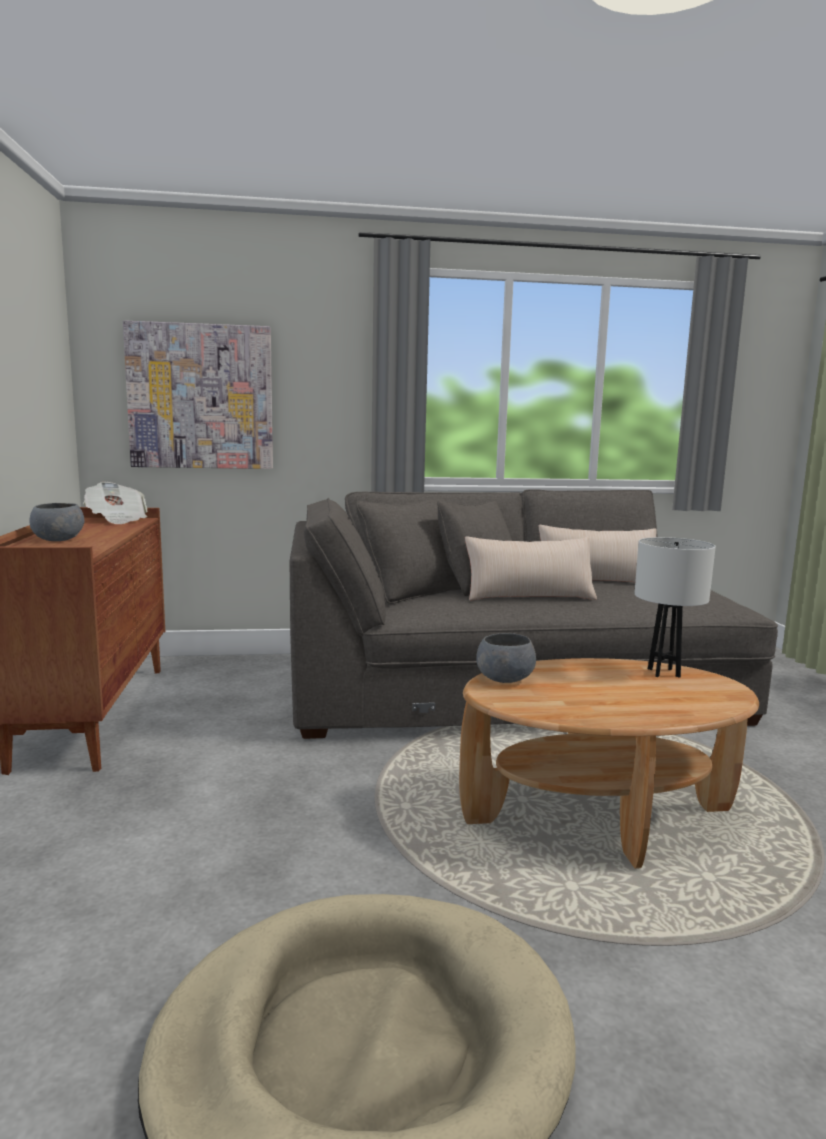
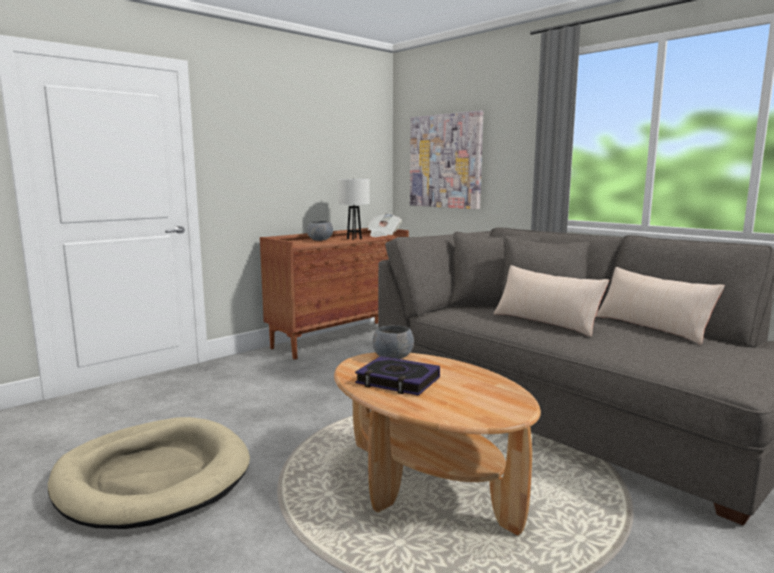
camera: 55 degrees right, 0 degrees up
white table lamp [634,537,716,678] -> white table lamp moved to [338,179,370,240]
none -> book [355,356,440,396]

